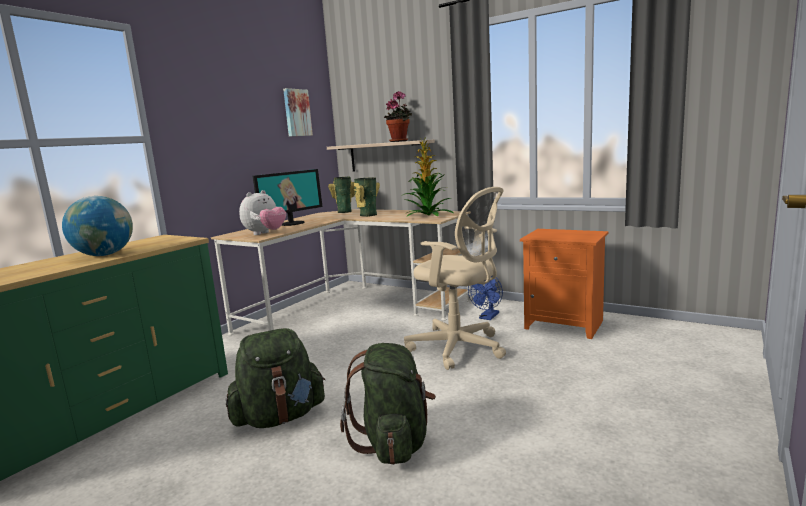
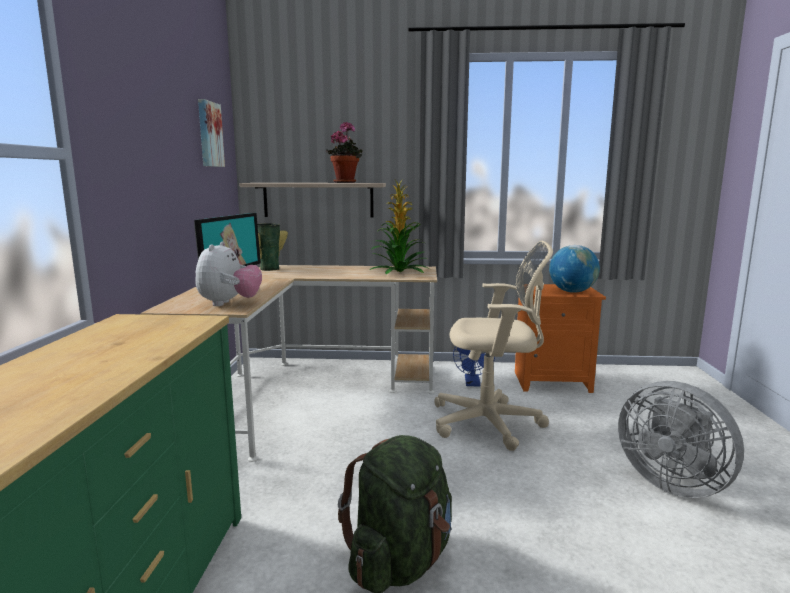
camera: 30 degrees left, 0 degrees up
globe [62,196,133,256] -> globe moved to [549,245,600,293]
green backpack [340,343,436,465] -> none
vase [354,178,380,217] -> none
none -> grey fan [618,381,744,498]

